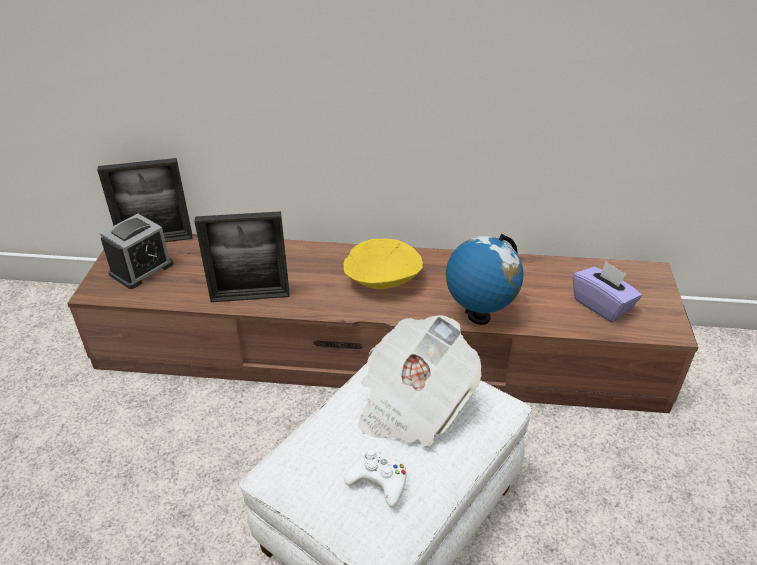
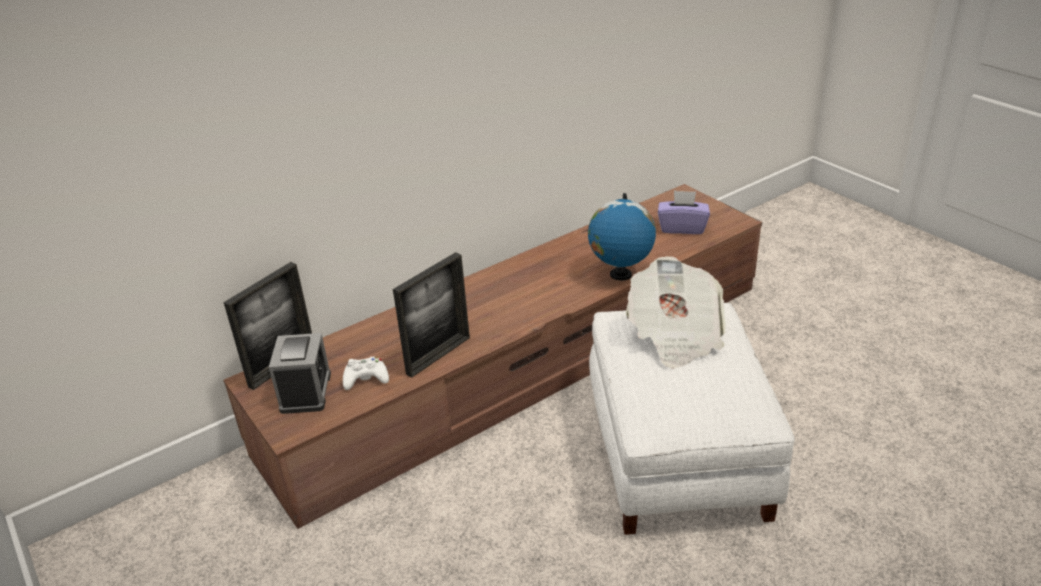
camera: 40 degrees left, 5 degrees down
yellow bowl [343,239,423,289] -> none
white game controller [344,449,407,507] -> white game controller moved to [343,357,389,390]

